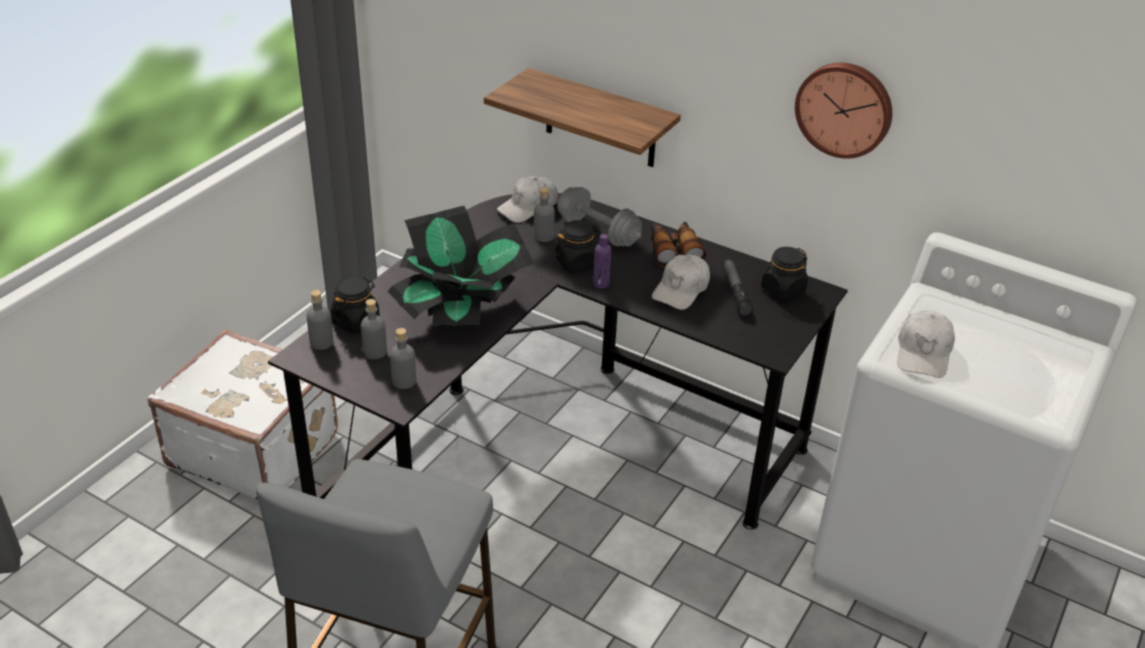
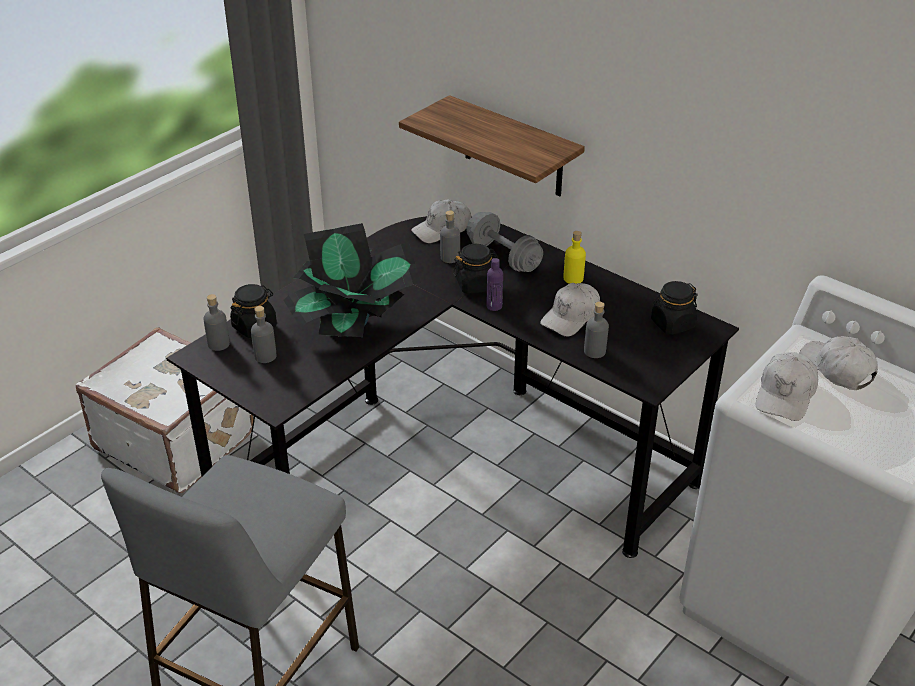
camera: 10 degrees right, 0 degrees up
grey bottle [390,328,416,389] -> grey bottle moved to [584,302,609,358]
binoculars [651,222,706,267] -> yellow bottle [563,231,586,284]
flashlight [723,259,753,316] -> none
wall clock [795,63,892,159] -> none
none -> white cap [799,336,878,390]

